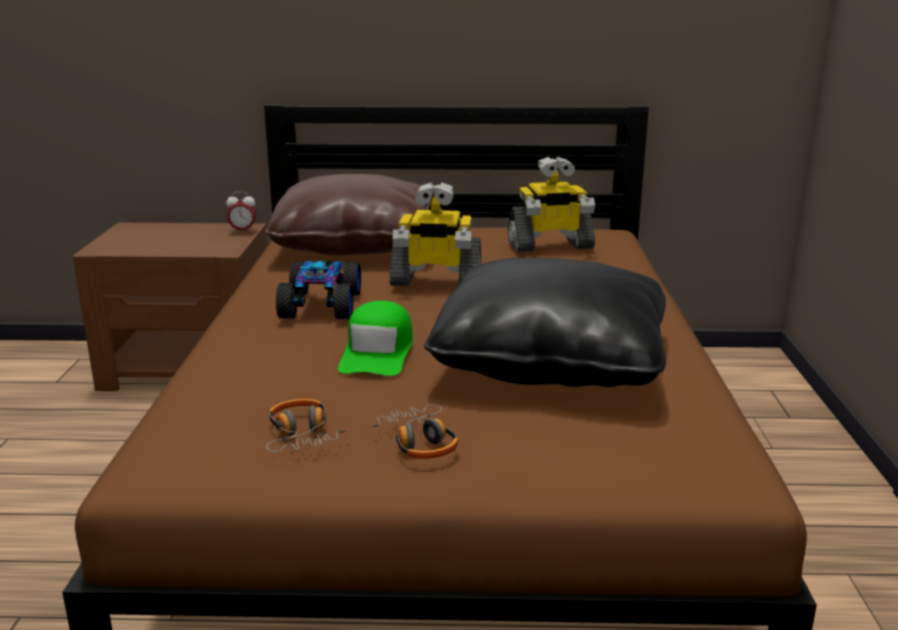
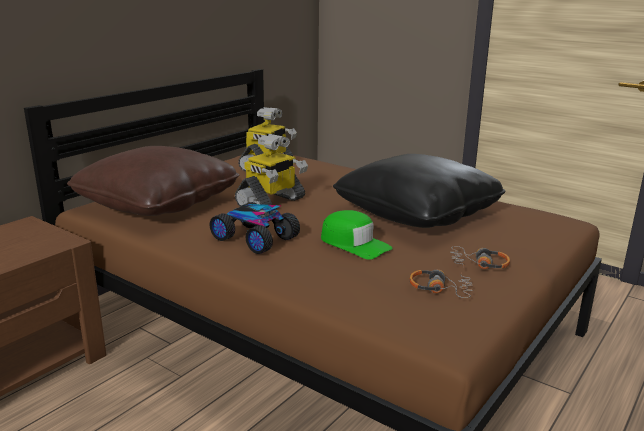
camera: 55 degrees left, 0 degrees up
alarm clock [226,192,257,233] -> none

